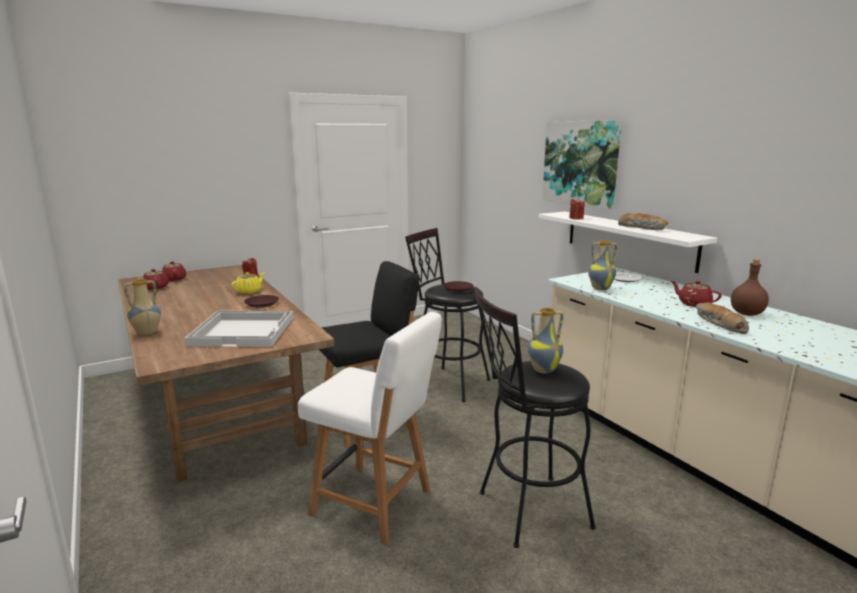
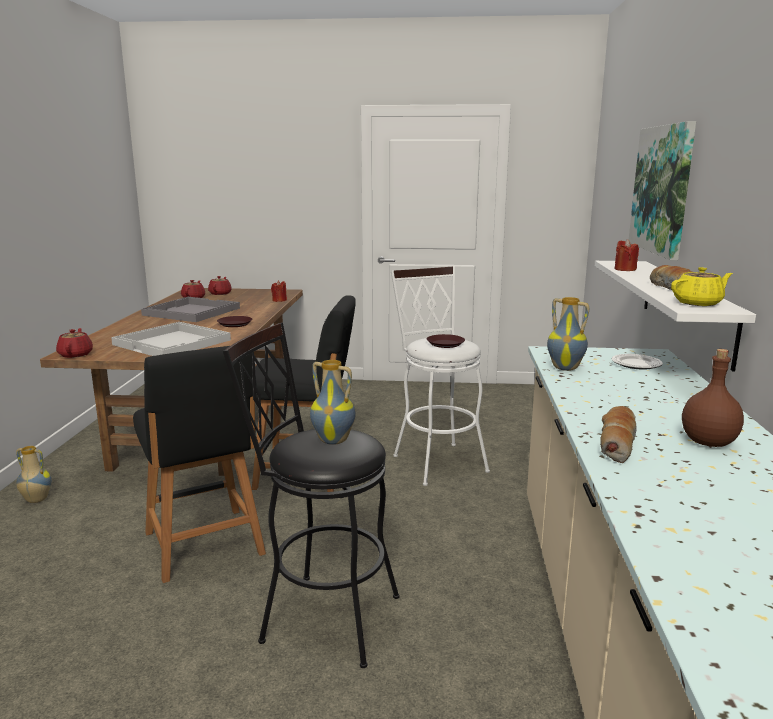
camera: 35 degrees right, 0 degrees up
vase [124,279,161,335] -> vase moved to [16,446,51,503]
yellow teapot [231,272,265,294] -> yellow teapot moved to [671,267,733,306]
white chair [298,312,442,544] -> black chair [133,346,266,583]
black stool [405,228,490,402] -> white stool [391,266,490,486]
red teapot [671,281,722,307] -> red teapot moved to [56,328,93,358]
none -> grey tray [141,297,240,322]

